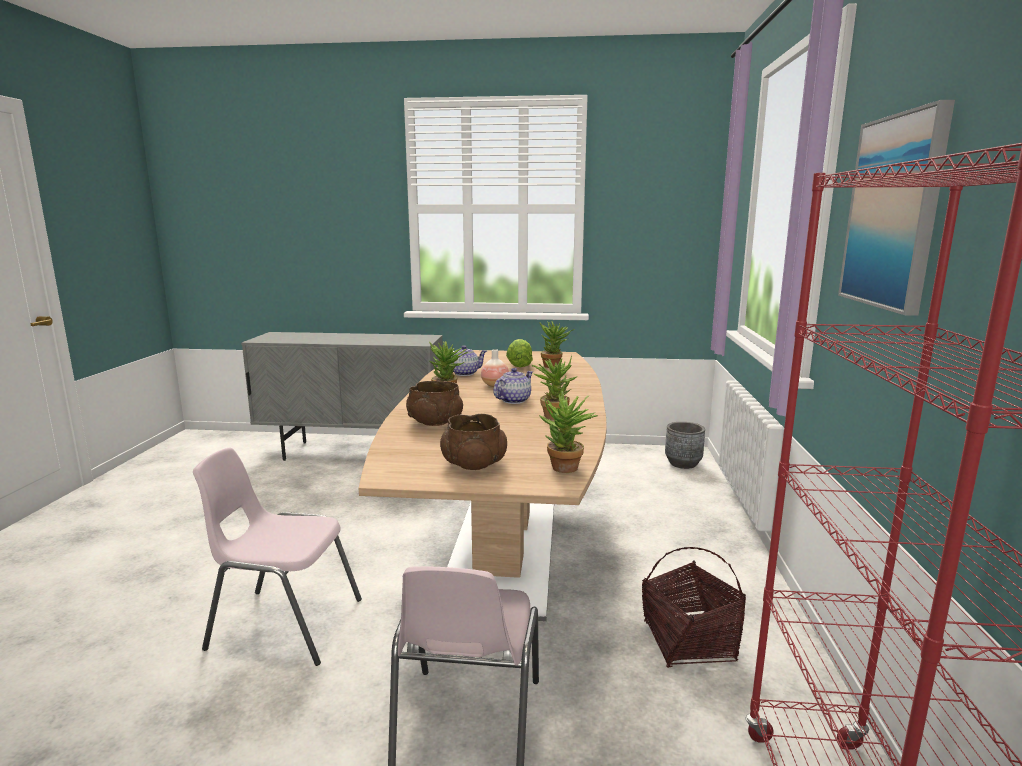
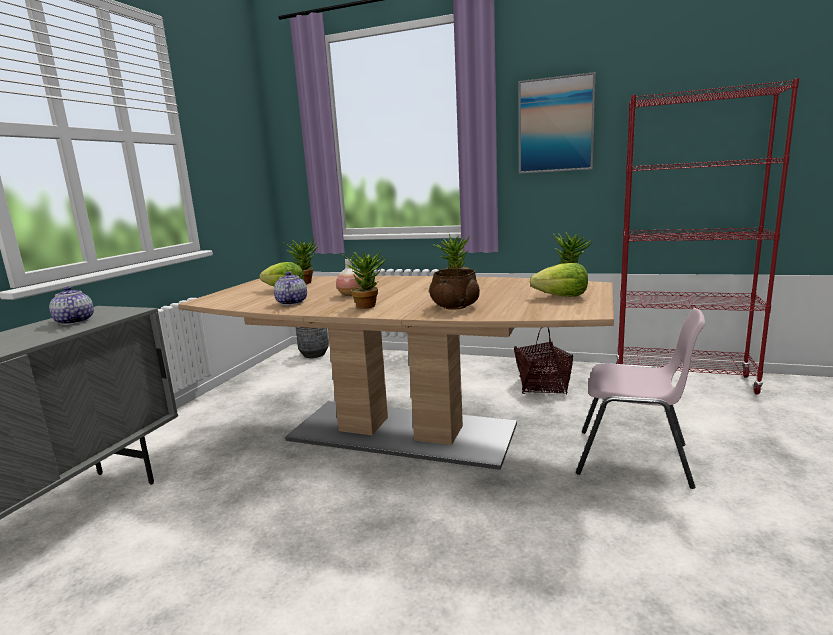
camera: 75 degrees left, 0 degrees up
pink chair [193,447,362,666] -> none
brown bowl [440,414,507,470] -> lettuce [530,263,588,297]
teapot [493,368,533,404] -> teapot moved to [49,286,94,325]

